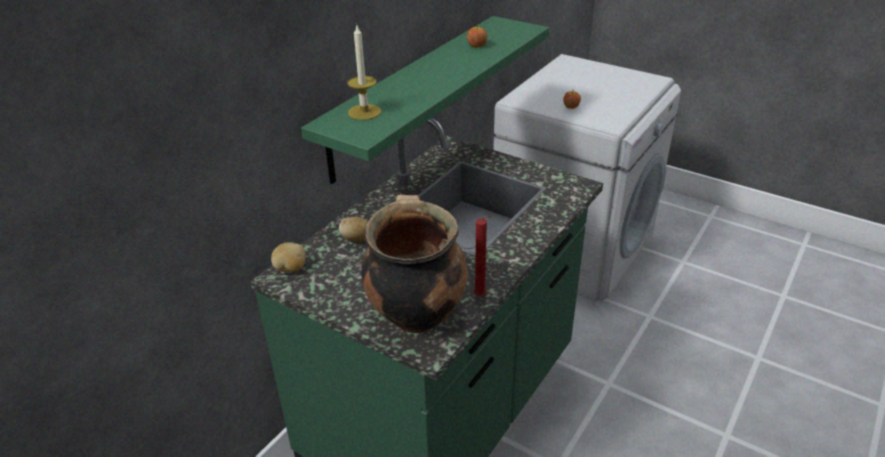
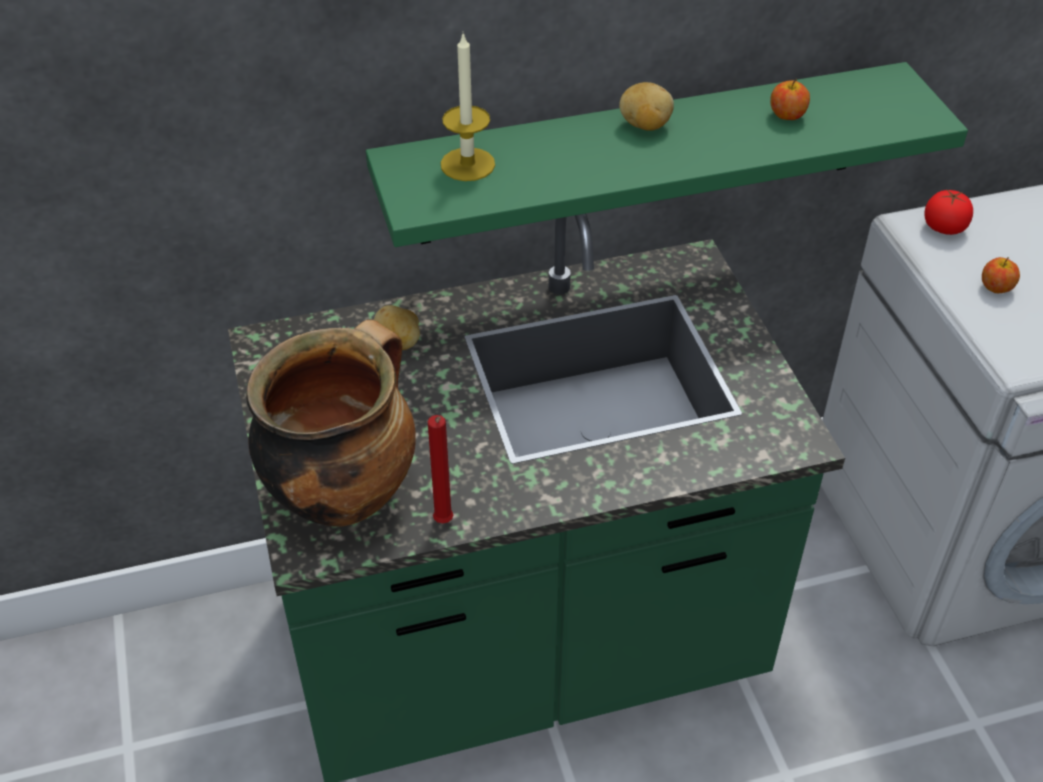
camera: 40 degrees right, 10 degrees up
potato [271,242,306,272] -> potato moved to [619,82,674,131]
none -> tomato [924,189,973,235]

